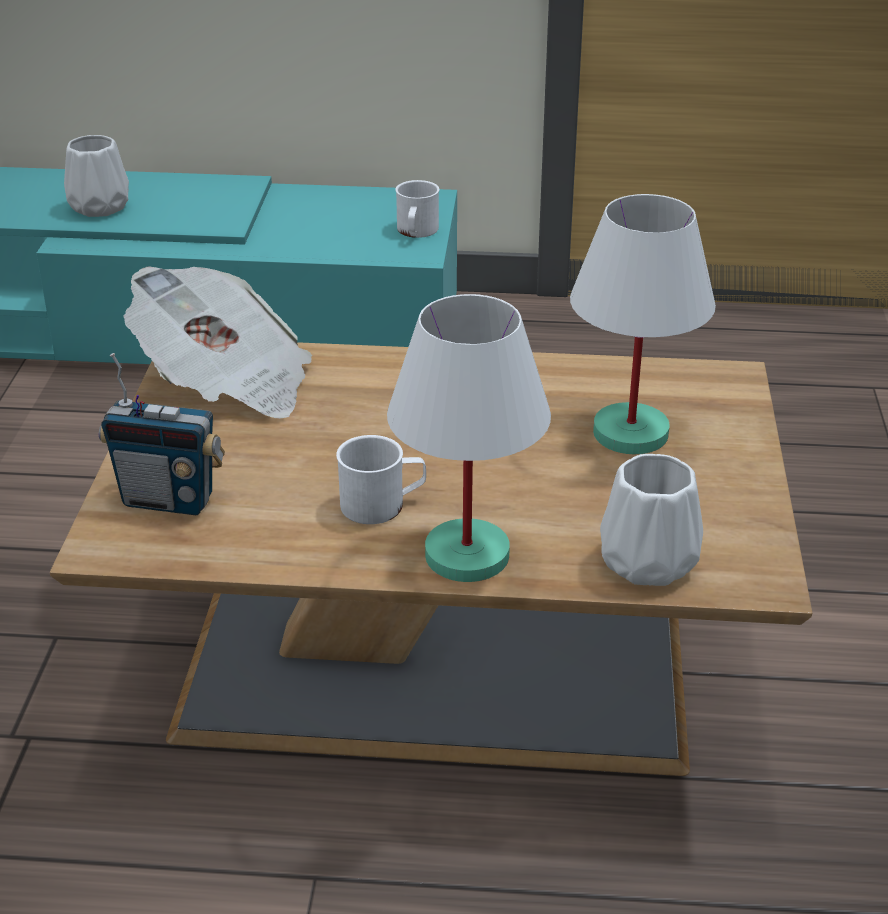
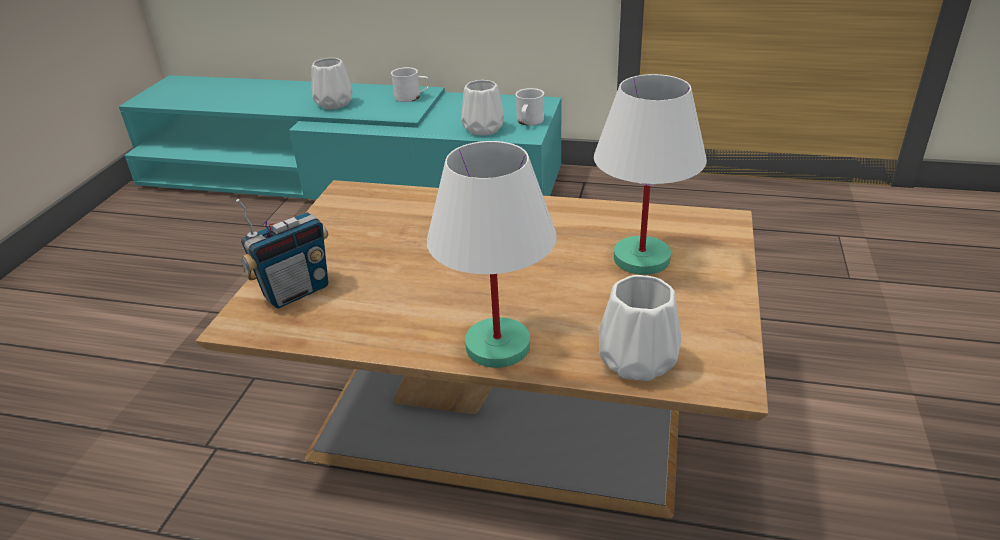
camera: 10 degrees right, 0 degrees up
radio [99,353,225,515] -> radio turned 60 degrees counterclockwise [236,199,328,308]
newspaper [123,266,312,419] -> none
white mug [336,435,426,524] -> white mug moved to [391,67,429,102]
none -> white vase [461,80,504,135]

